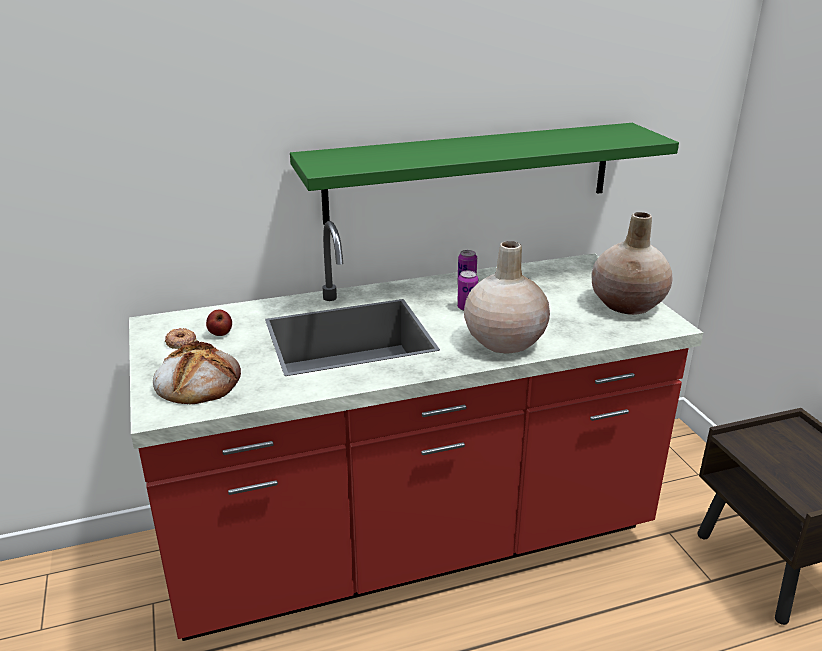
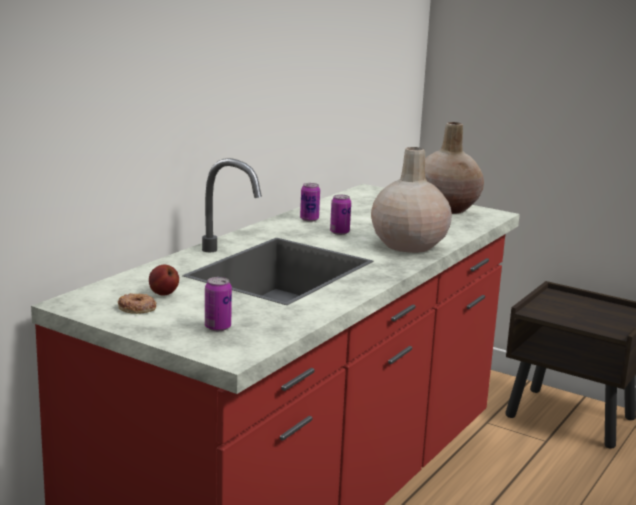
camera: 40 degrees left, 10 degrees down
bread [153,340,241,405] -> can [205,277,232,331]
green shelf [290,123,679,225] -> none

